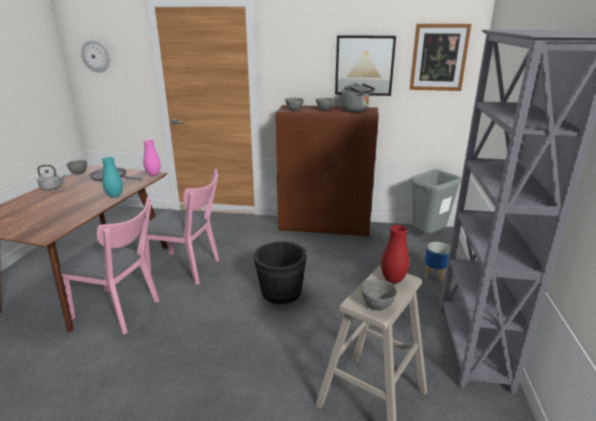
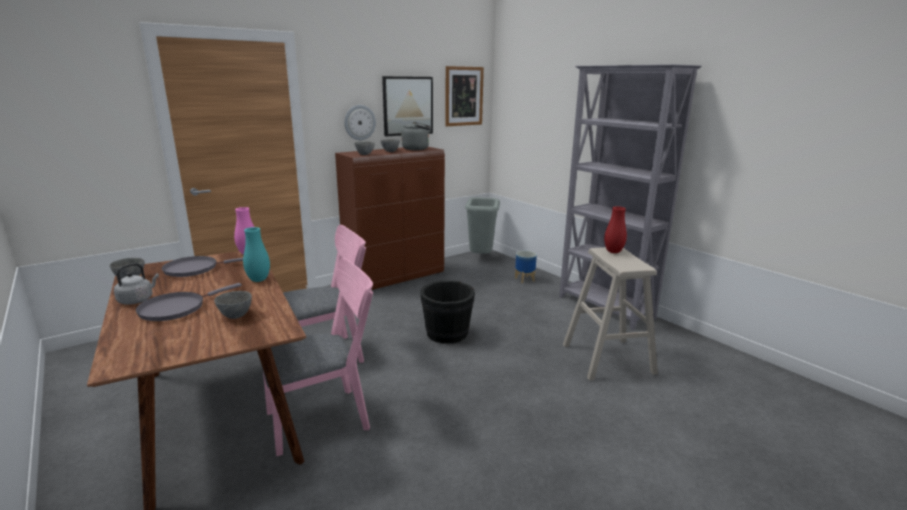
camera: 45 degrees left, 5 degrees down
wall clock [81,40,110,73] -> wall clock moved to [344,105,376,140]
grey bowl [361,279,397,310] -> grey bowl moved to [214,291,252,319]
none -> grey frying pan [136,283,242,321]

